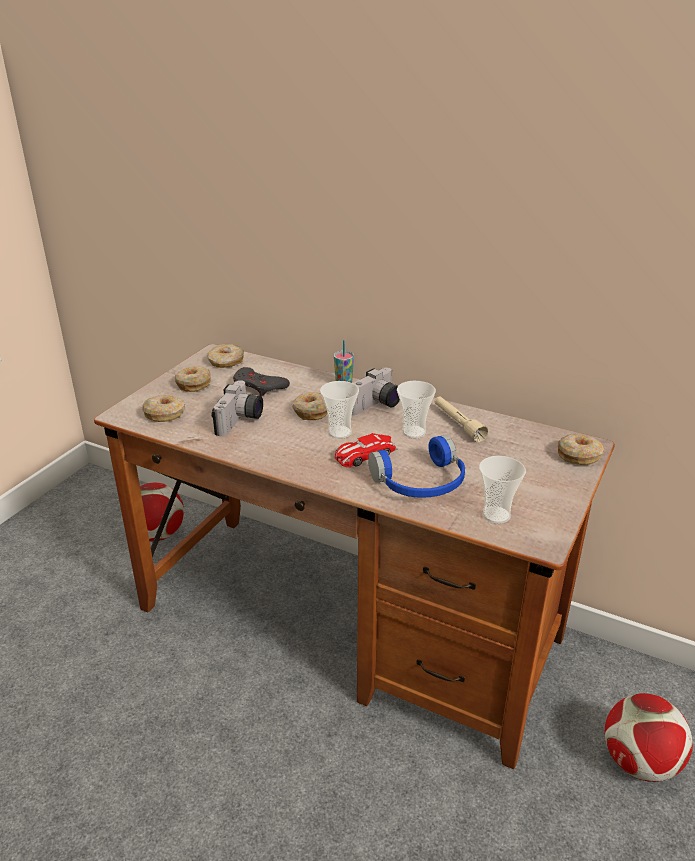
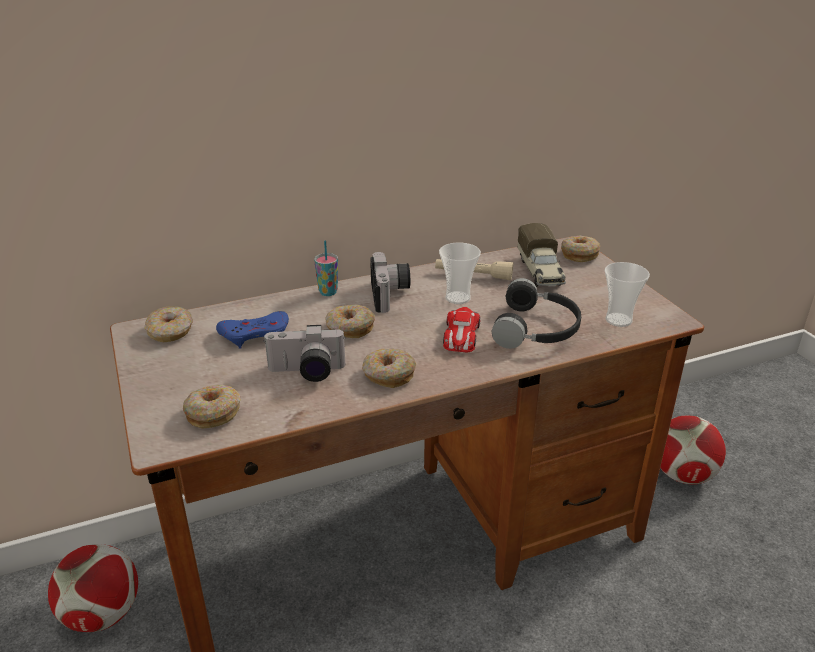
camera: 50 degrees left, 0 degrees up
donut [175,366,211,392] -> donut moved to [362,349,416,388]
camera [211,380,263,437] -> camera turned 120 degrees clockwise [263,325,346,382]
grey game controller [233,367,290,396] -> blue game controller [216,311,289,349]
cup [320,381,359,439] -> none
blue headphones [368,435,465,498] -> black headphones [491,278,581,349]
none -> toy truck [518,223,566,287]

